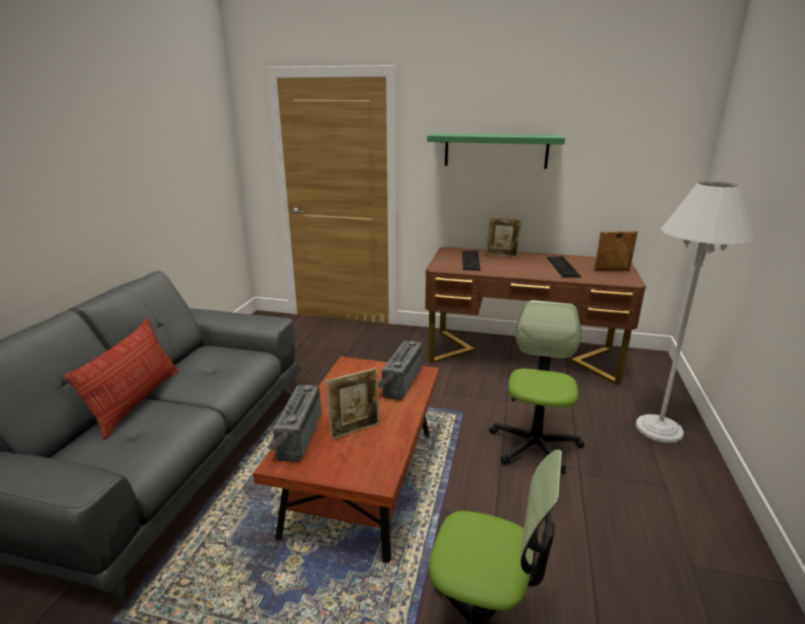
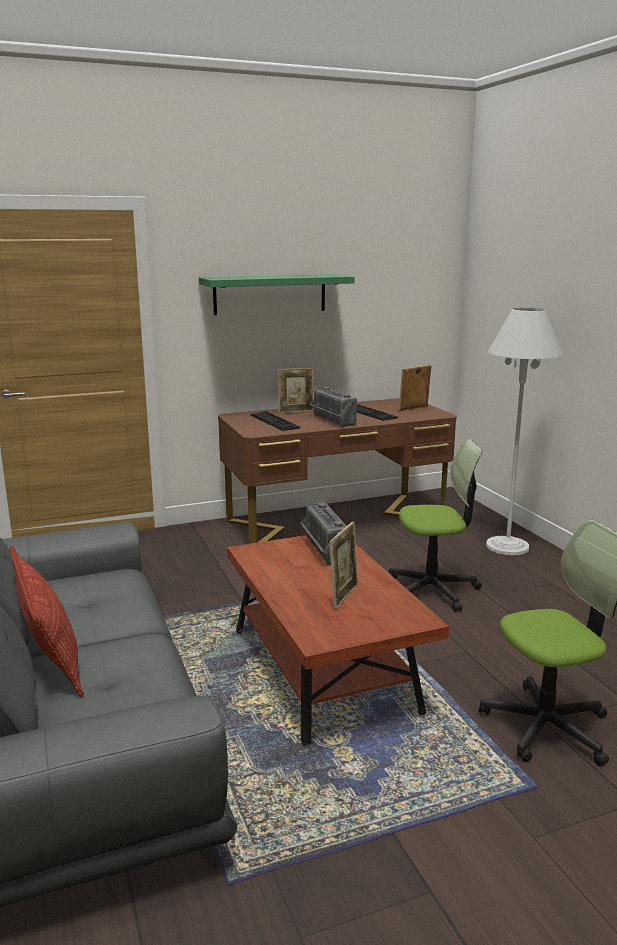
camera: 35 degrees left, 5 degrees down
radio [268,384,321,462] -> radio moved to [309,387,357,427]
office chair [489,300,584,474] -> office chair turned 105 degrees clockwise [389,439,482,612]

